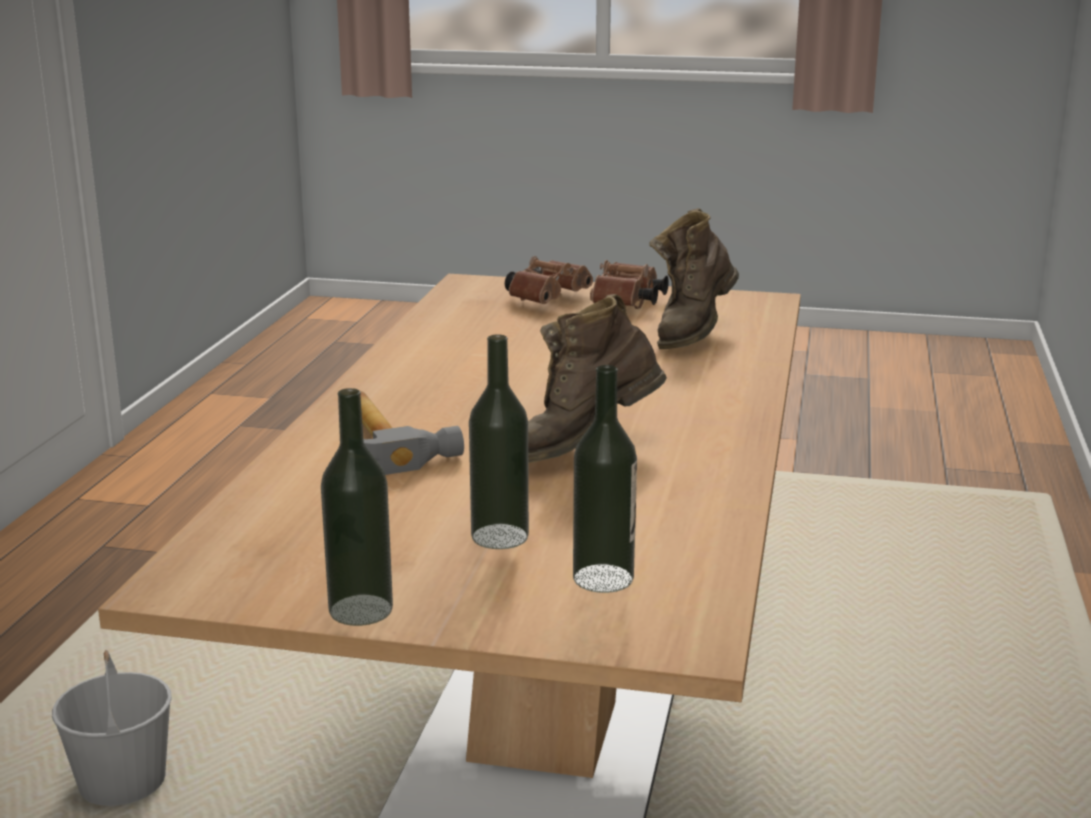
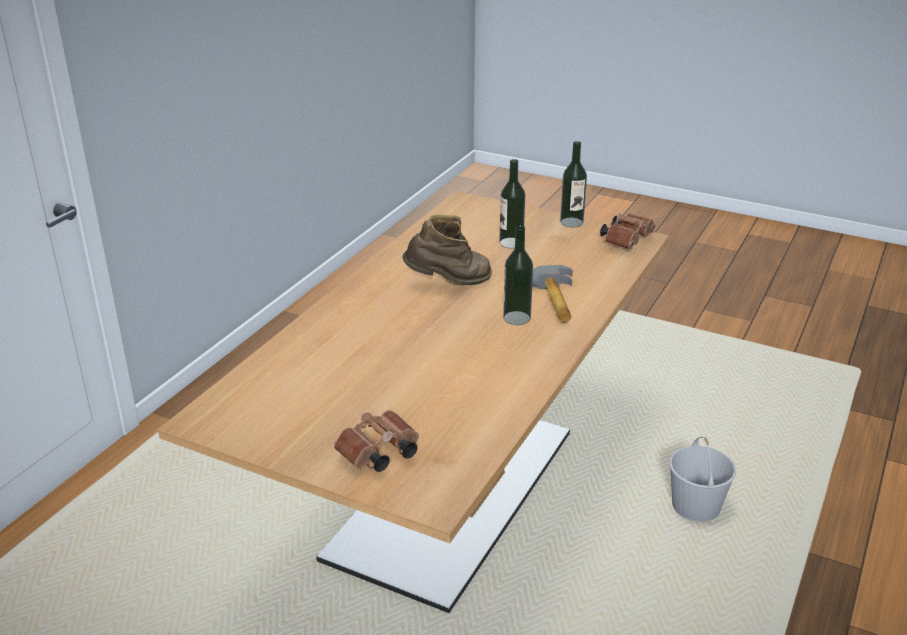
camera: 165 degrees left, 10 degrees up
bottle [573,365,637,593] -> bottle moved to [503,226,533,325]
brown binoculars [590,260,669,309] -> brown binoculars moved to [600,213,656,250]
brown boot [649,208,739,349] -> none

